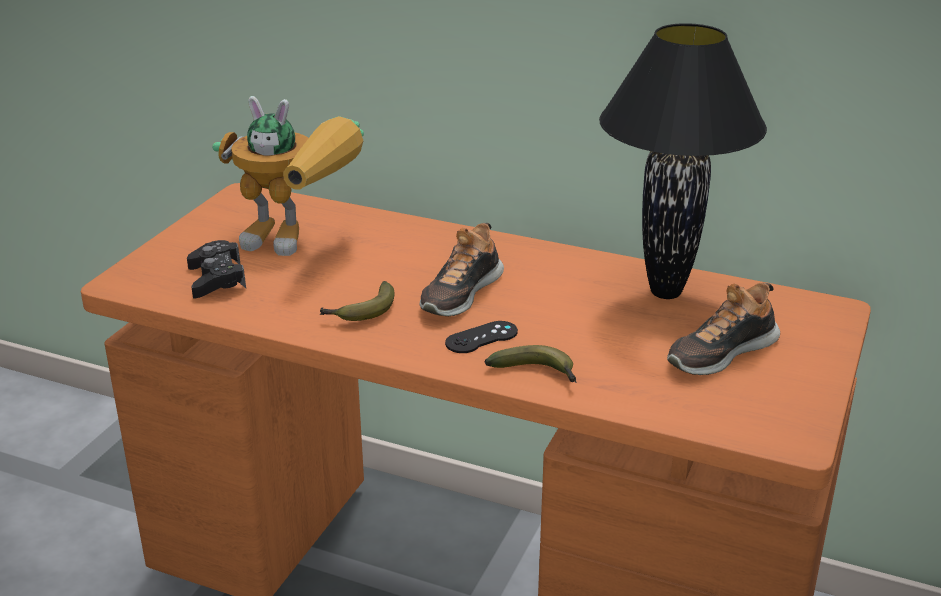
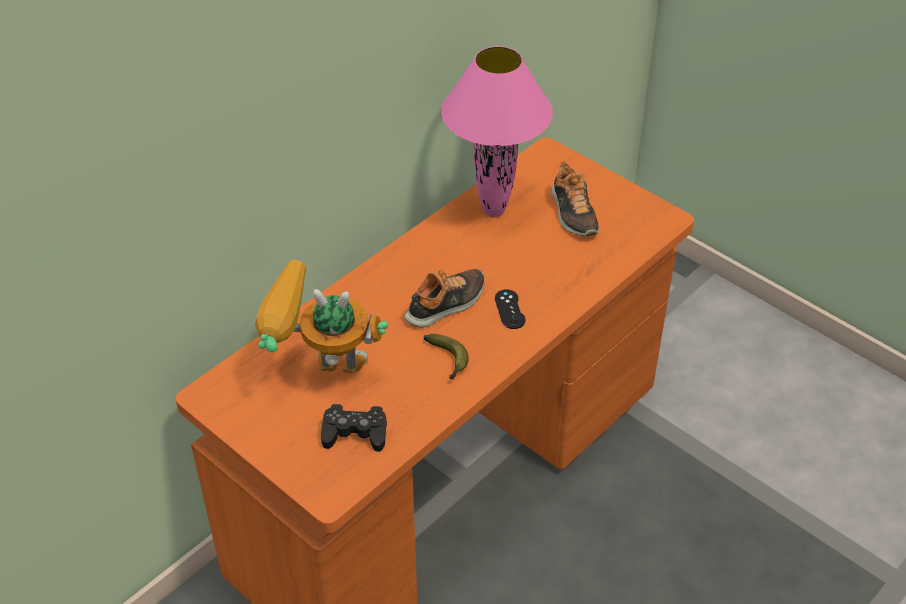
camera: 70 degrees left, 15 degrees up
toy robot [212,96,364,256] -> toy robot turned 120 degrees counterclockwise [255,260,388,374]
shoe [420,223,504,316] -> shoe turned 90 degrees counterclockwise [404,269,485,328]
banana [485,345,576,383] -> none
black table lamp [599,23,767,299] -> pink table lamp [441,46,553,217]

